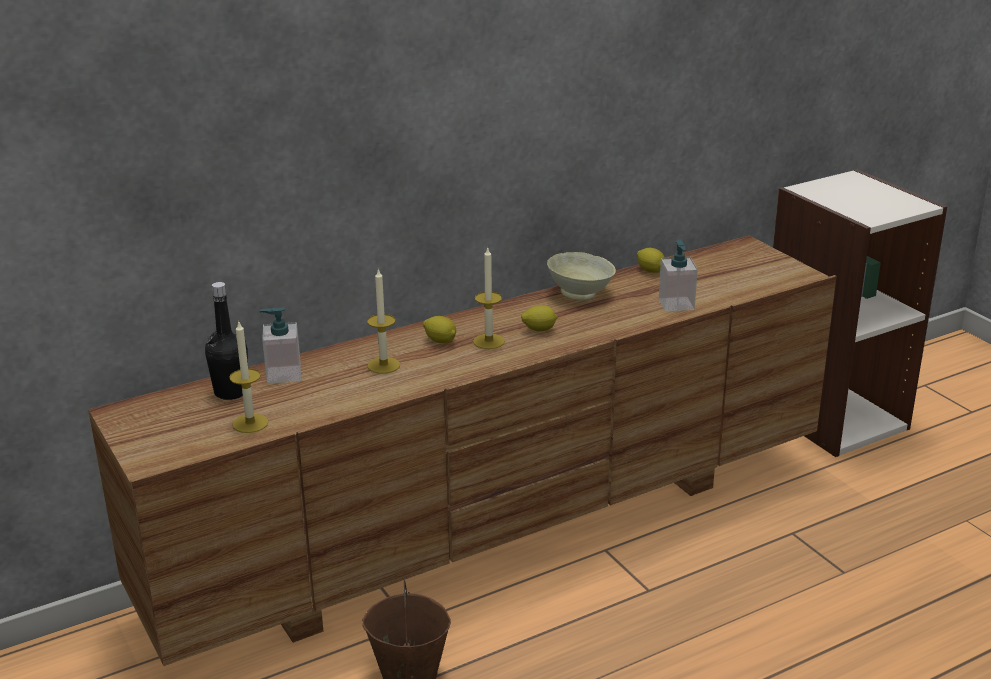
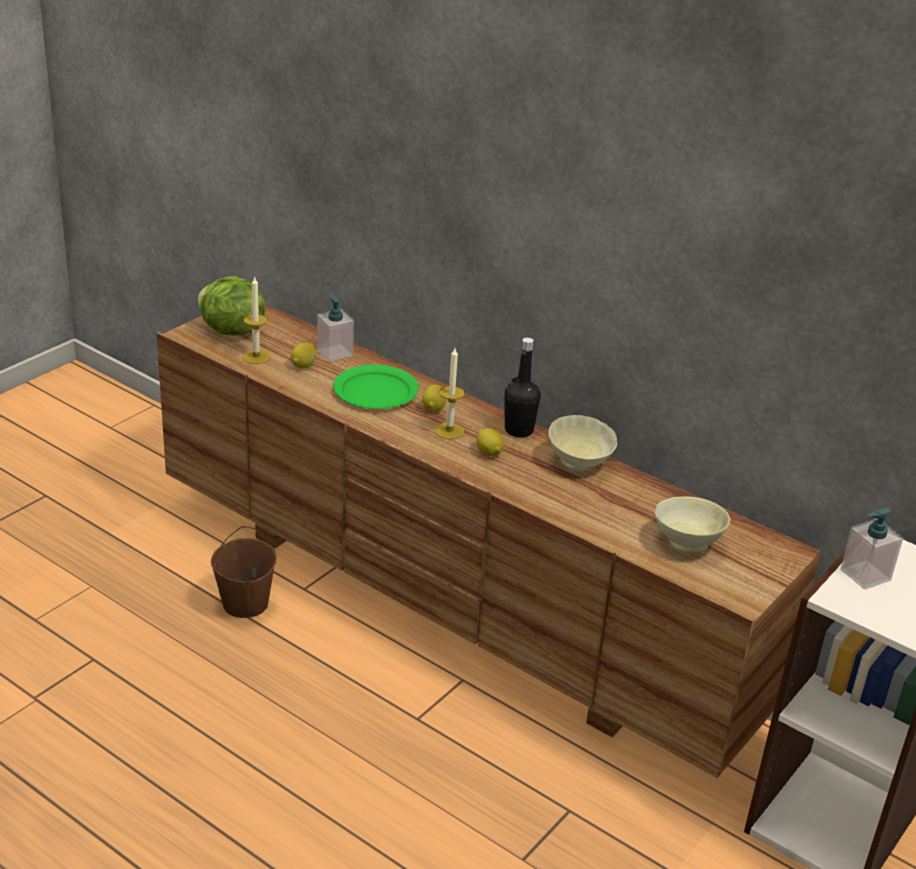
camera: 65 degrees right, 5 degrees up
black bottle [205,282,248,400] -> black bottle moved to [505,337,541,437]
candle [367,268,400,374] -> green plate [333,365,419,409]
lemon [637,248,665,273] -> lemon moved to [291,343,316,368]
soap dispenser [659,240,698,311] -> soap dispenser moved to [841,508,903,590]
none -> lettuce [198,276,266,336]
none -> beige bowl [655,496,730,554]

